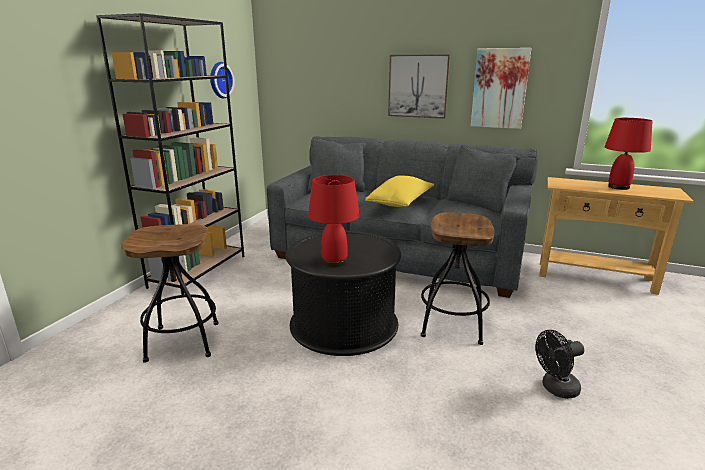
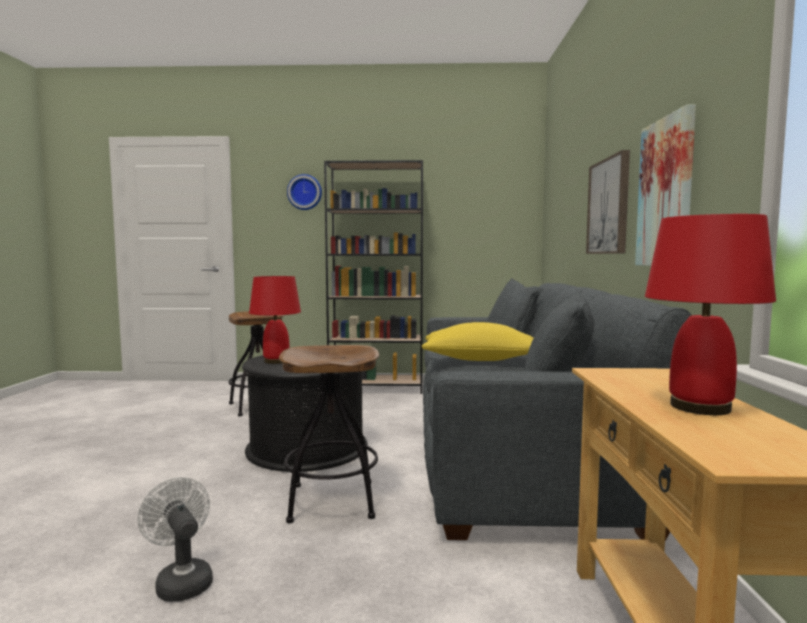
camera: 70 degrees right, 15 degrees down
wall clock [210,62,235,98] -> wall clock moved to [287,174,322,210]
black fan [535,330,584,399] -> white fan [138,477,213,602]

